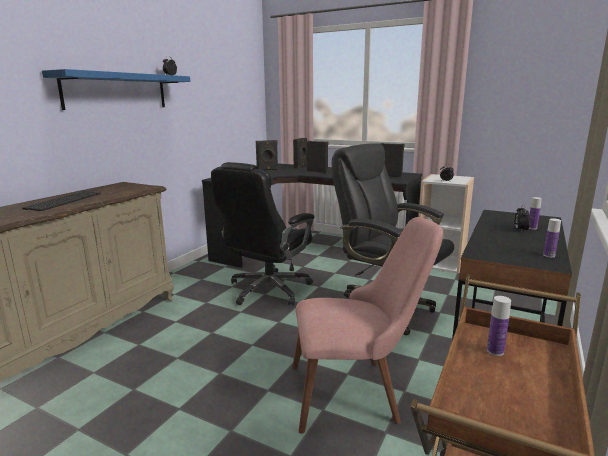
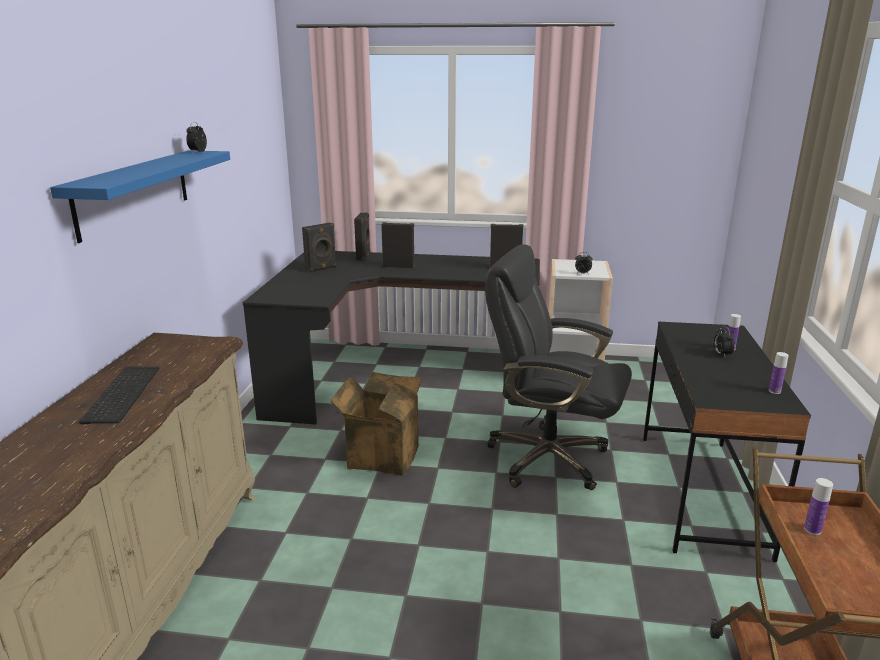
camera: 20 degrees left, 5 degrees up
black office chair [211,162,315,305] -> cardboard box [331,372,423,476]
pink chair [292,217,443,434] -> none

